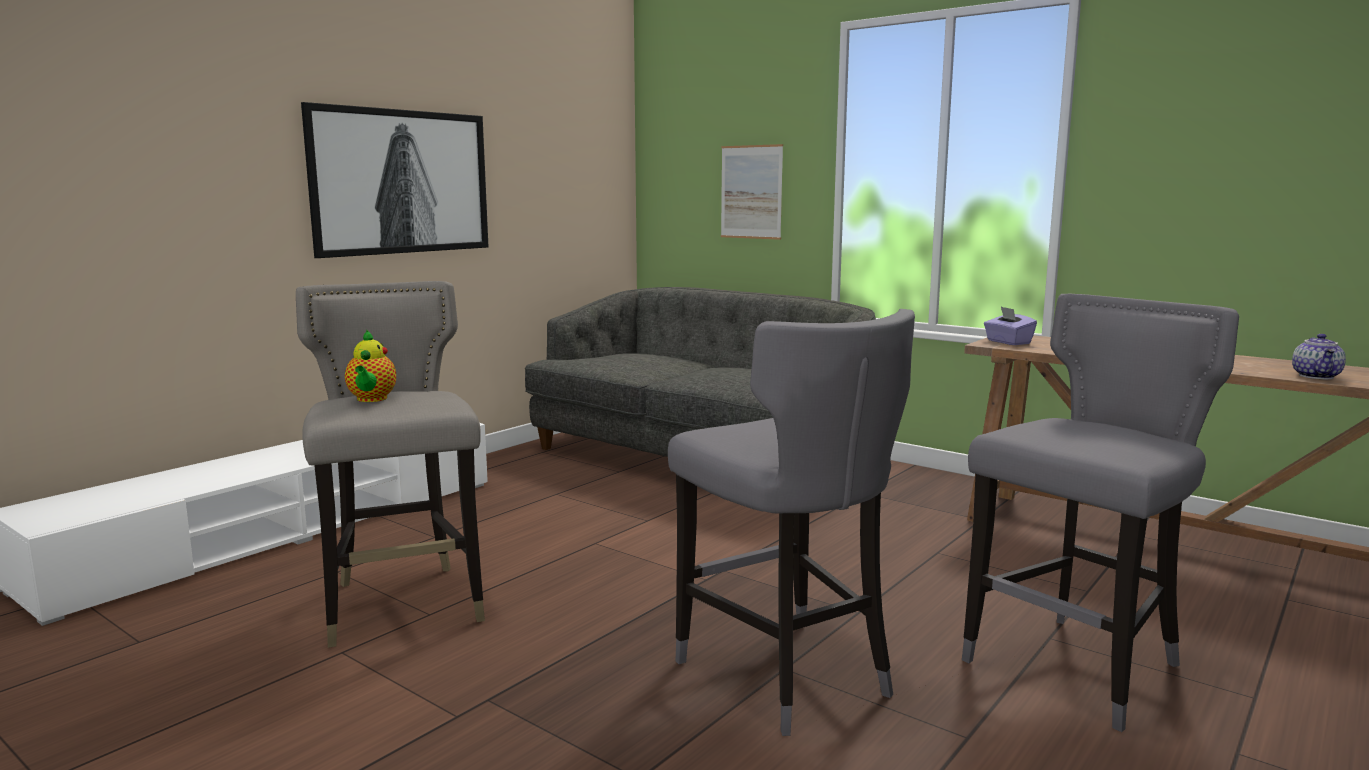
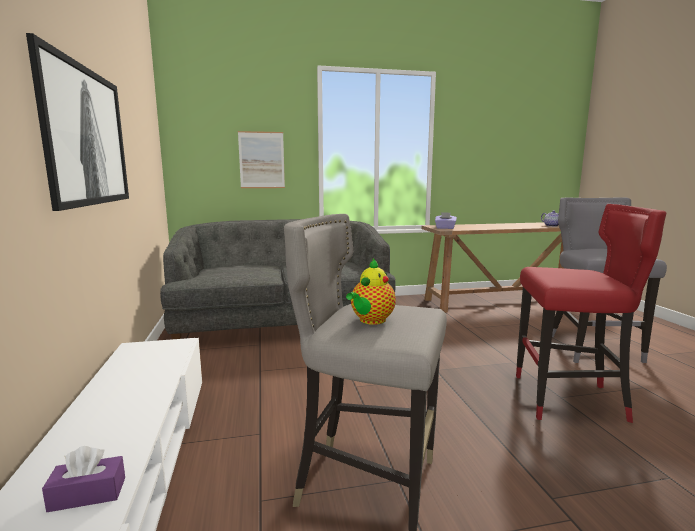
camera: 50 degrees left, 0 degrees up
teapot [345,330,396,402] -> teapot turned 90 degrees clockwise [346,259,396,325]
grey stool [668,309,915,736] -> red stool [516,204,666,423]
none -> purple tissue box [42,446,125,512]

